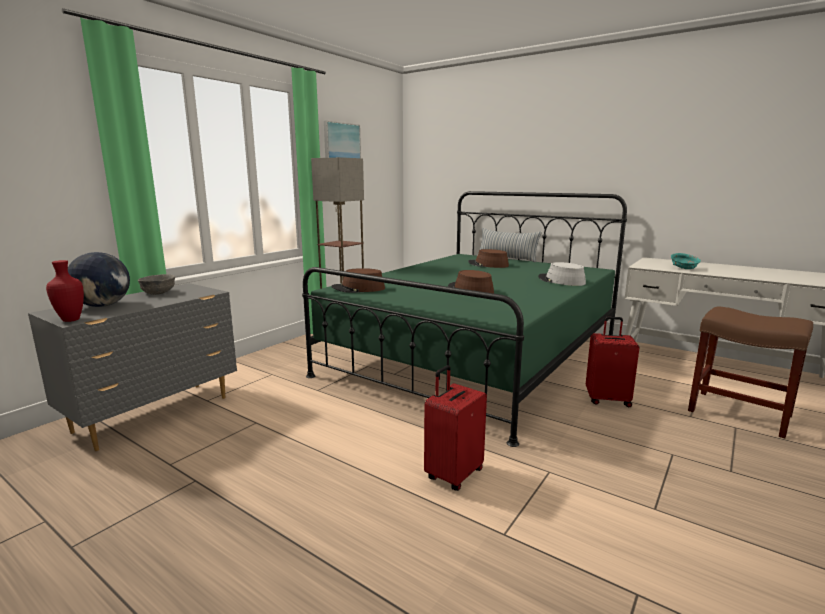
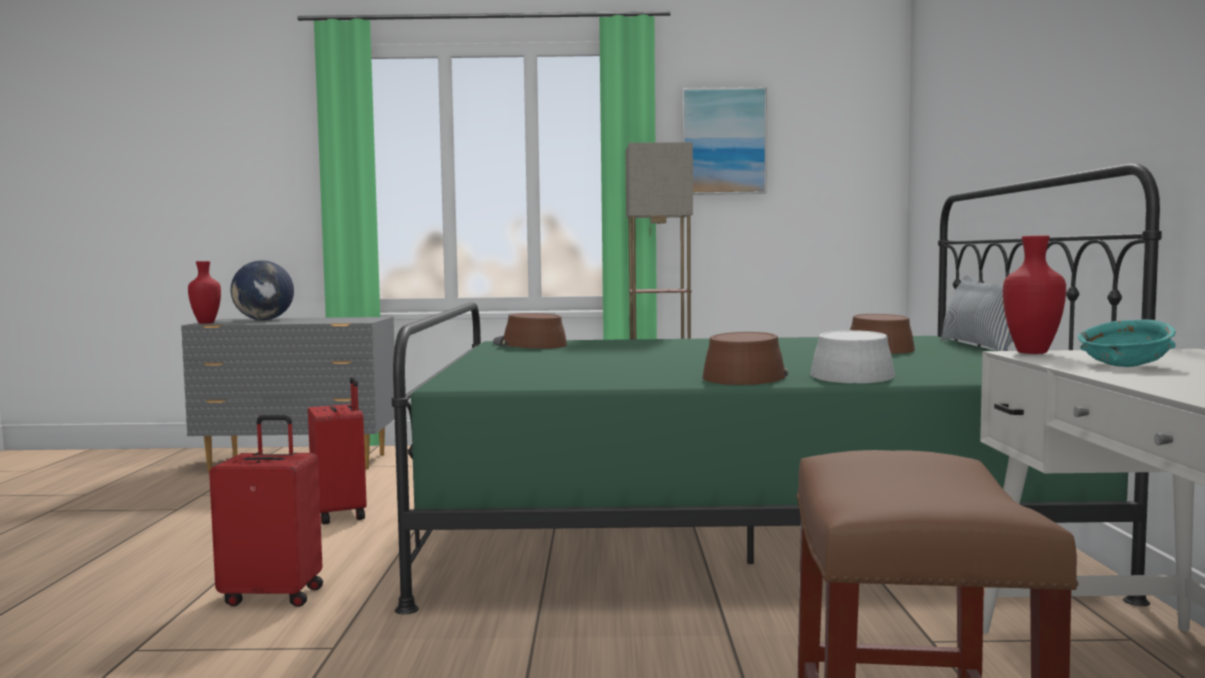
camera: 55 degrees right, 10 degrees down
grey bowl [138,274,175,295] -> none
brown hat [448,270,494,294] -> brown hat moved to [703,332,788,385]
red suitcase [586,317,639,407] -> red suitcase moved to [308,377,367,524]
none -> red vase [1003,235,1066,354]

